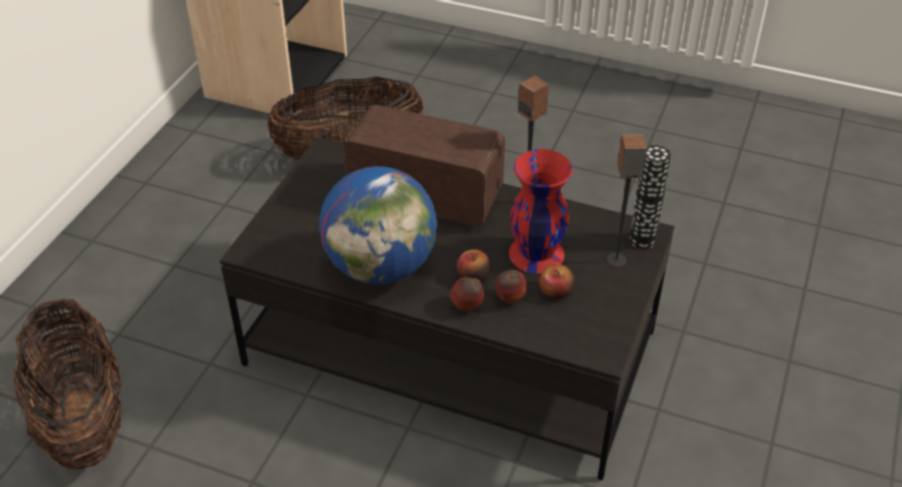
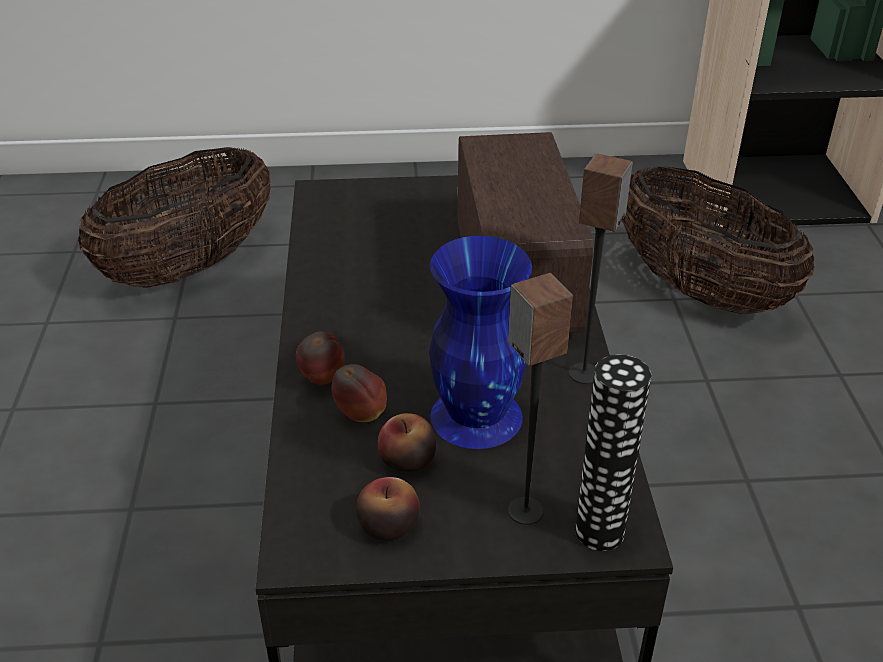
camera: 65 degrees right, 5 degrees down
globe [319,166,437,284] -> none
apple [457,249,491,282] -> apple moved to [356,477,420,540]
red vase [509,149,573,273] -> blue vase [429,236,532,449]

